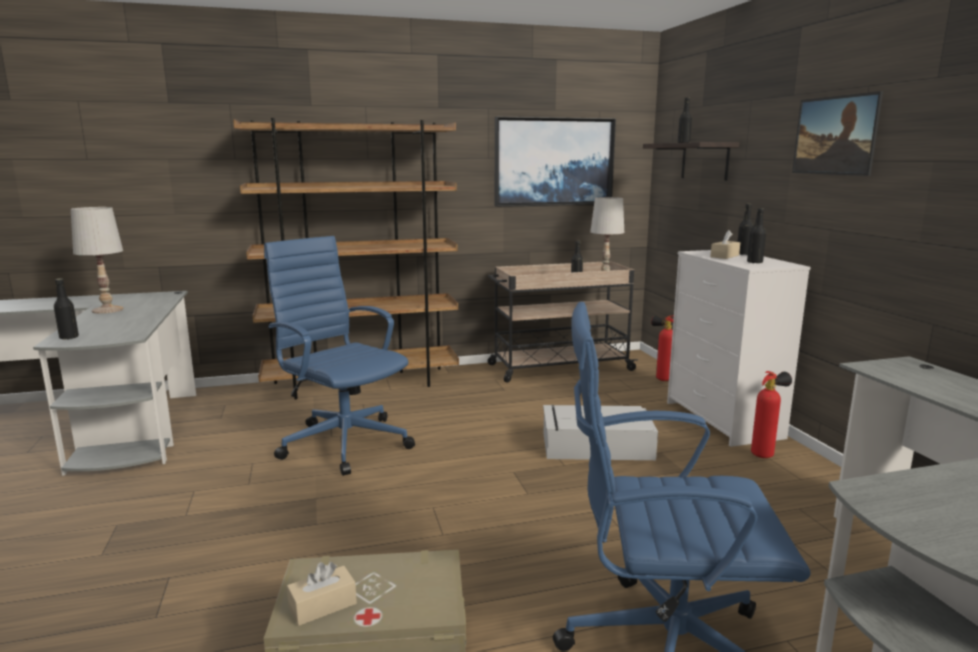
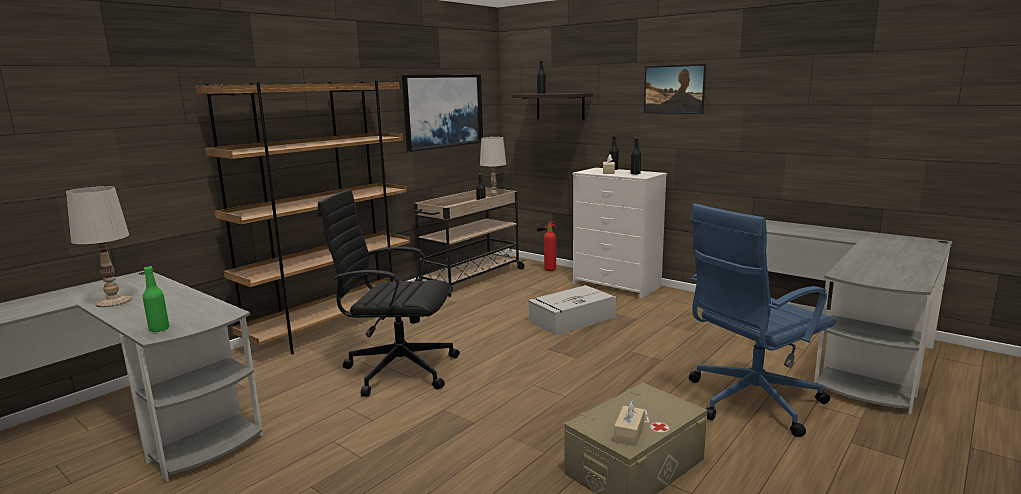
camera: 35 degrees left, 0 degrees up
black bottle [54,279,79,340] -> green bottle [143,266,169,332]
blue office chair [264,236,415,476] -> black office chair [318,189,460,397]
fire extinguisher [751,371,792,458] -> none

